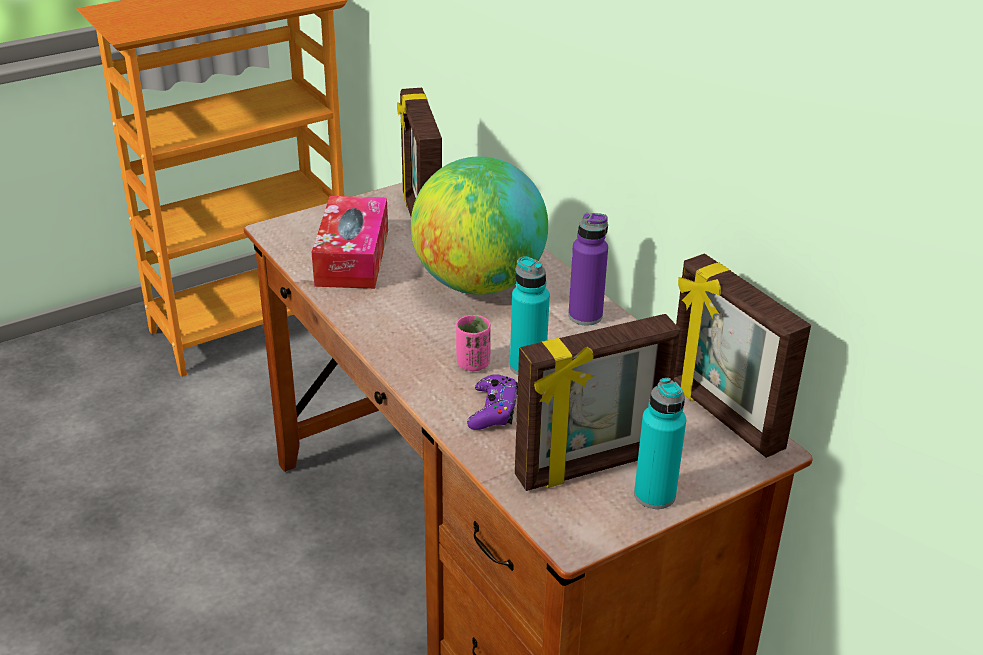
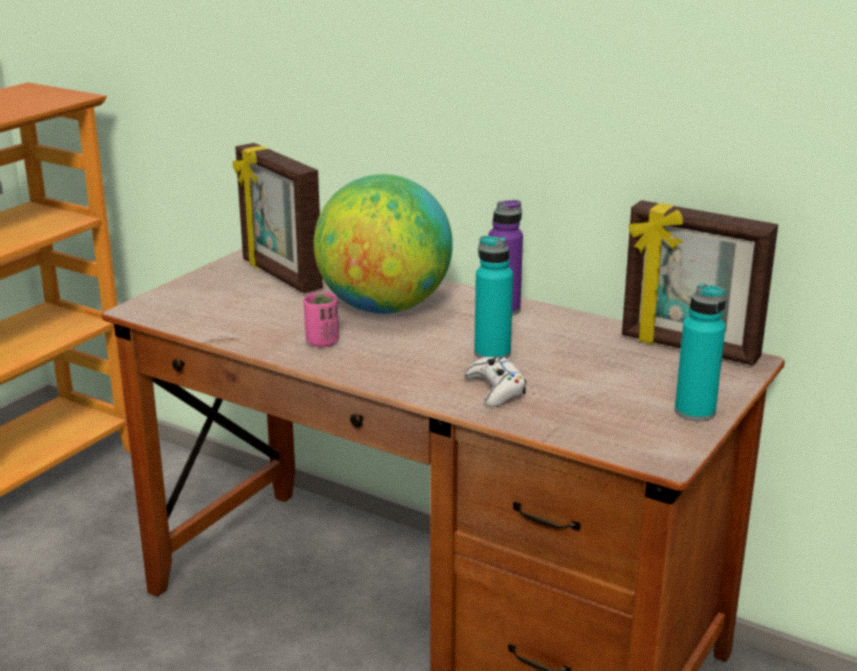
camera: 25 degrees left, 10 degrees down
tissue box [312,196,388,289] -> none
pink cup [456,315,491,371] -> pink cup moved to [304,292,339,347]
purple game controller [467,374,518,430] -> white game controller [464,356,526,407]
picture frame [515,314,680,491] -> none

